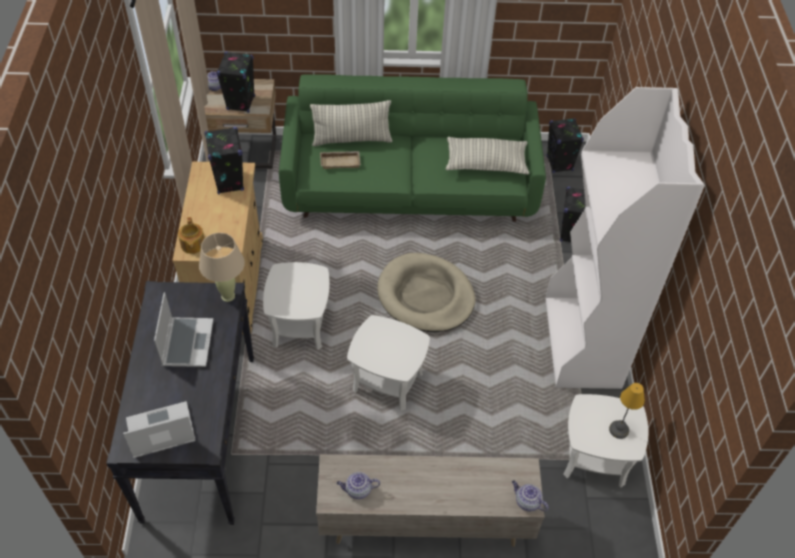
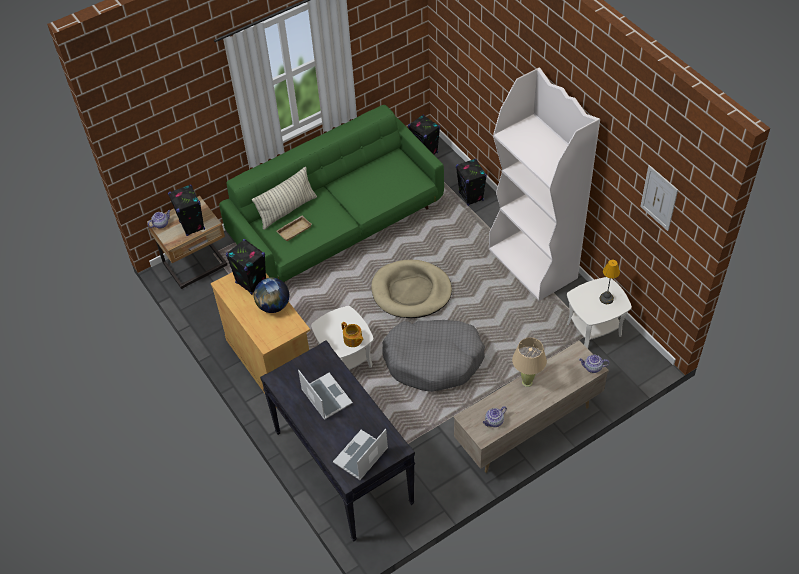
camera: 30 degrees left, 0 degrees up
teapot [178,217,205,254] -> teapot moved to [341,322,364,347]
beige table lamp [199,233,245,302] -> beige table lamp moved to [512,338,547,387]
white side table [347,315,430,411] -> grey dog bed [382,320,485,392]
pillow [446,137,529,175] -> none
none -> globe [254,277,289,313]
none -> picture [640,165,678,231]

